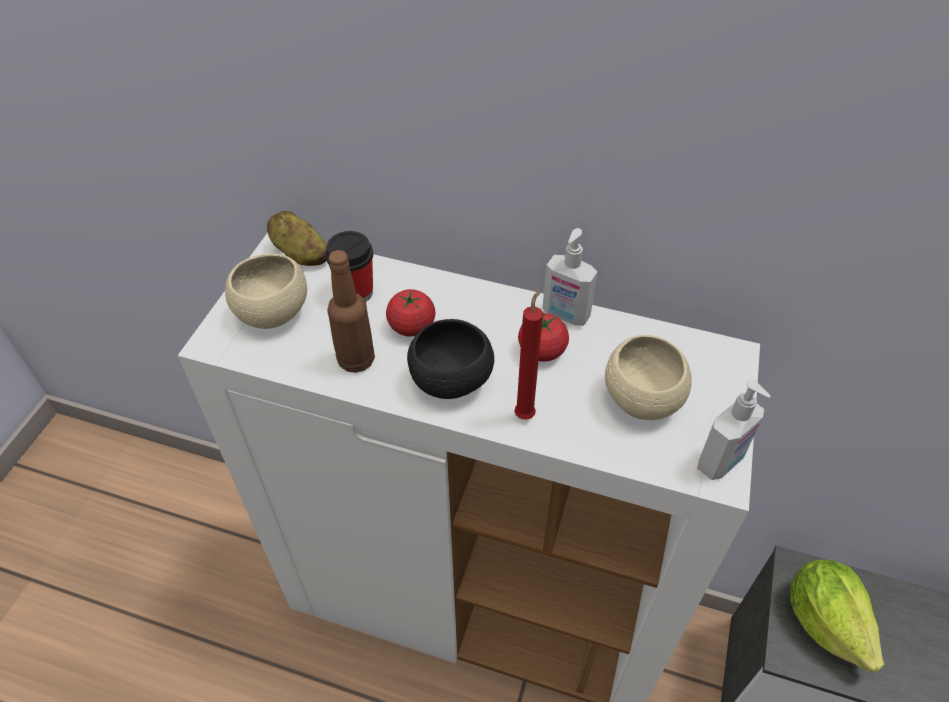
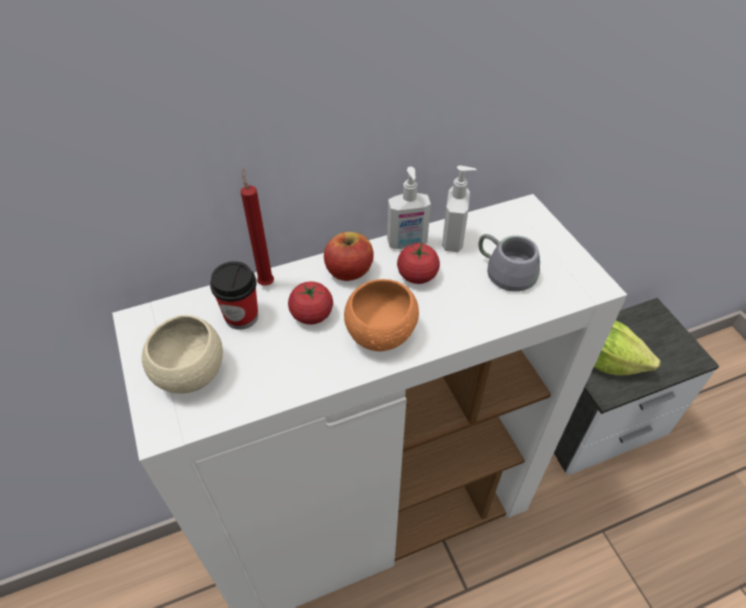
camera: 40 degrees left, 0 degrees up
potato [267,211,327,266] -> none
brown bottle [327,250,375,373] -> none
black bowl [407,319,494,399] -> orange bowl [344,279,419,351]
red candle [514,286,543,420] -> red candle moved to [241,168,274,286]
beige bowl [605,335,692,420] -> grey mug [479,234,540,292]
soap dispenser [697,379,771,480] -> soap dispenser moved to [442,165,477,252]
none -> apple [324,232,374,281]

